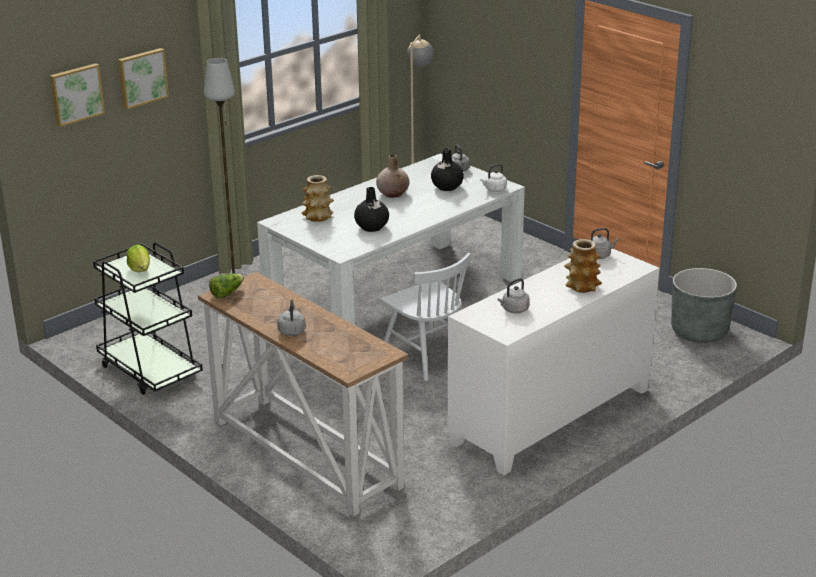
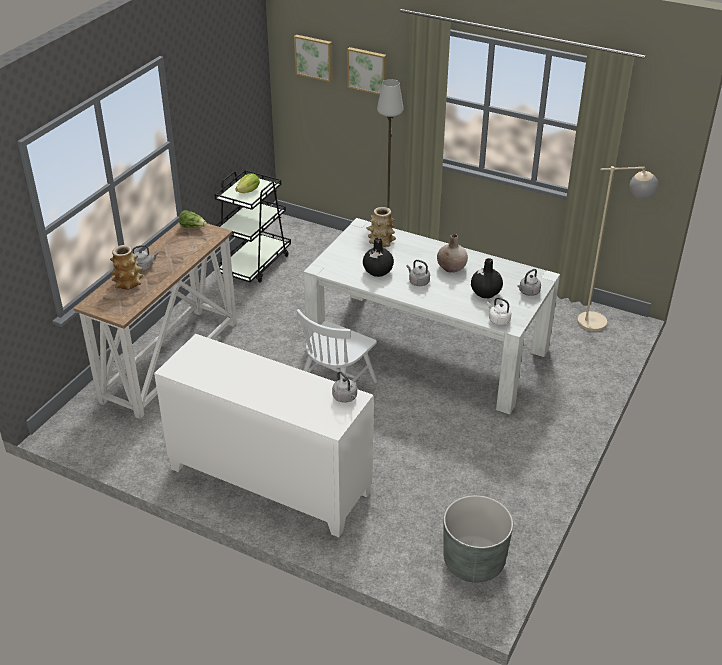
camera: 70 degrees right, 10 degrees up
grey kettle [498,278,530,313] -> grey kettle moved to [407,260,430,286]
vase [564,239,602,293] -> vase moved to [110,245,143,290]

